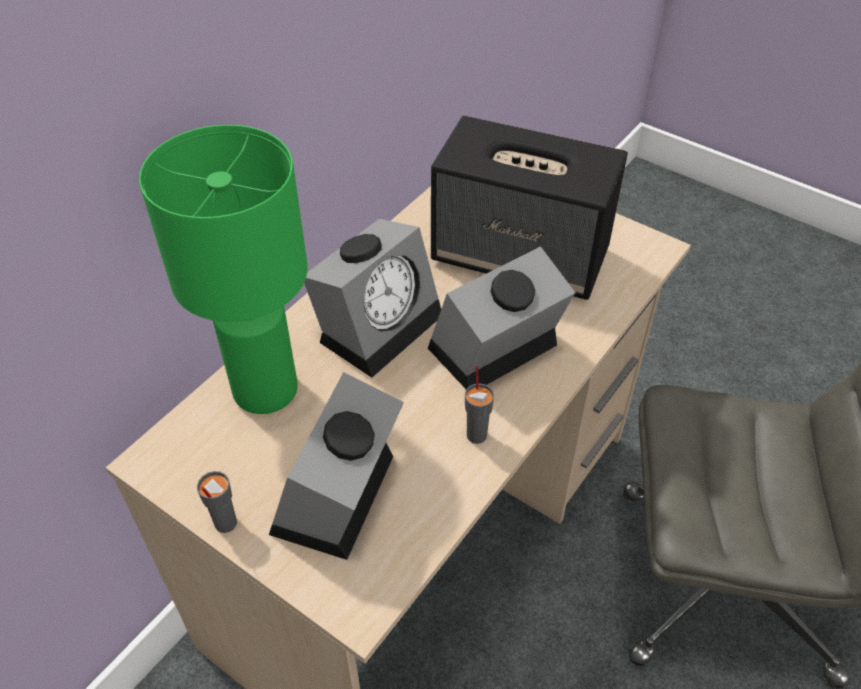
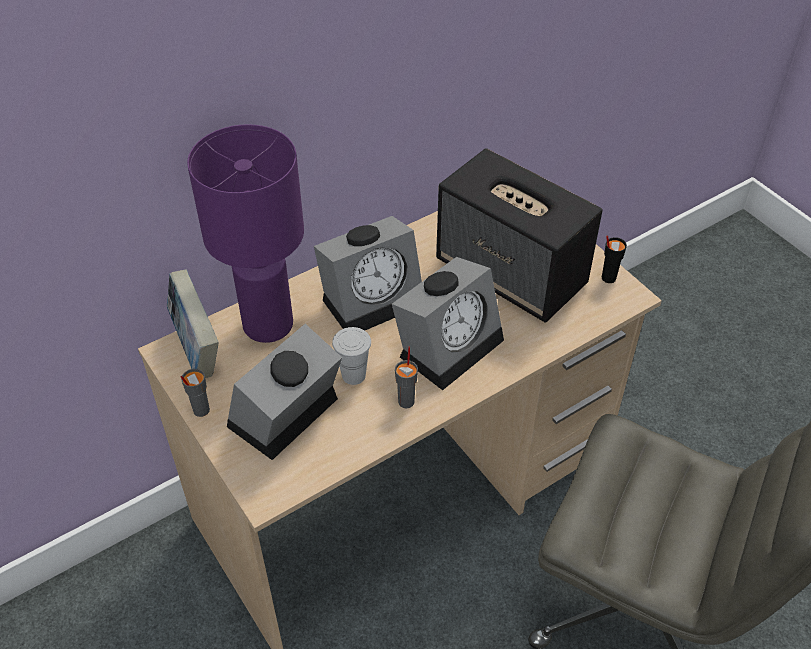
camera: 20 degrees right, 0 degrees up
green table lamp [139,125,307,414] -> purple table lamp [187,124,304,343]
alarm clock [428,246,575,389] -> alarm clock turned 150 degrees clockwise [392,257,504,390]
none -> book [167,269,219,378]
none -> white cup [332,327,371,385]
none -> black cup [602,235,627,283]

